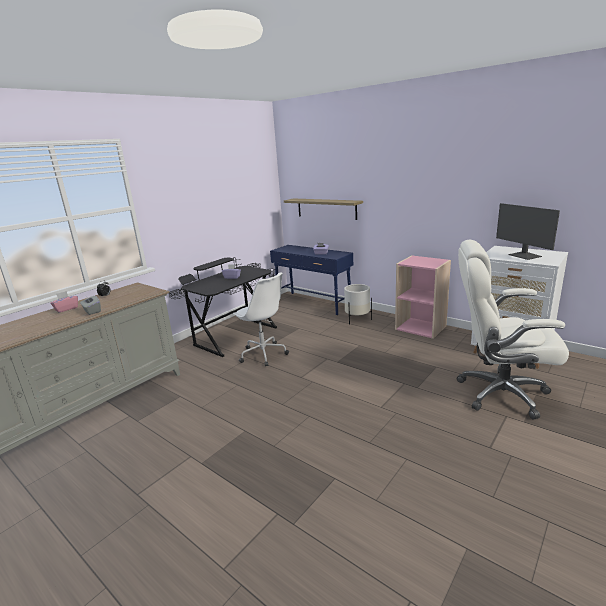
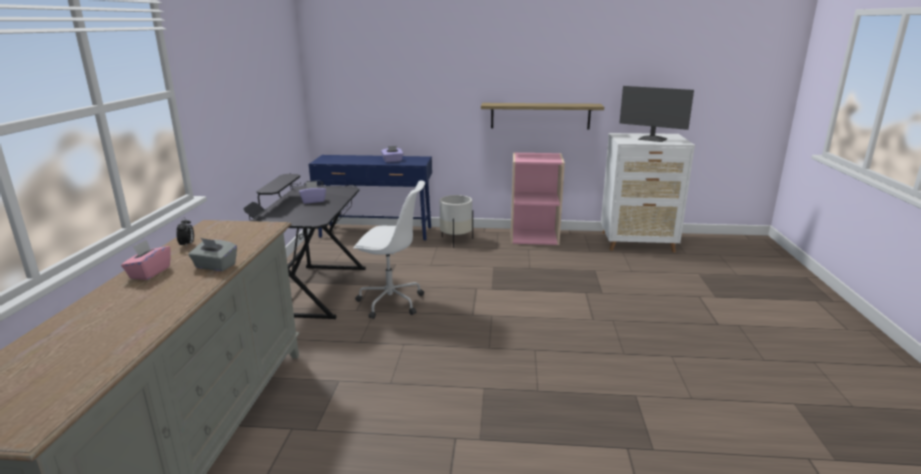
camera: 35 degrees left, 0 degrees up
shelf [284,198,363,220] -> shelf moved to [481,103,604,129]
white office chair [457,240,569,420] -> none

